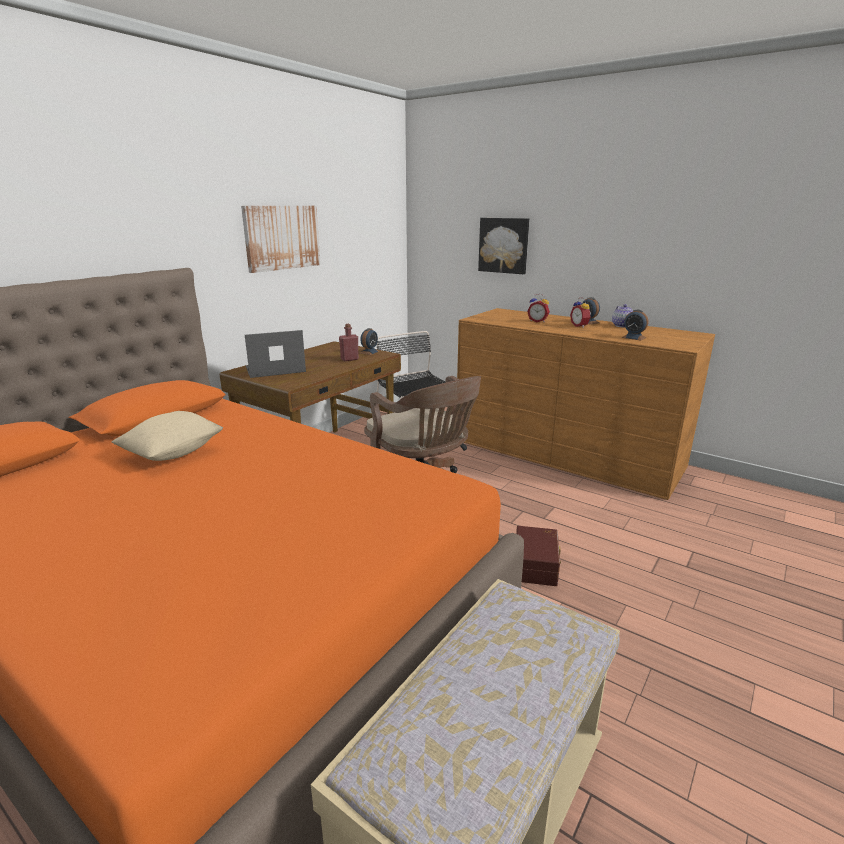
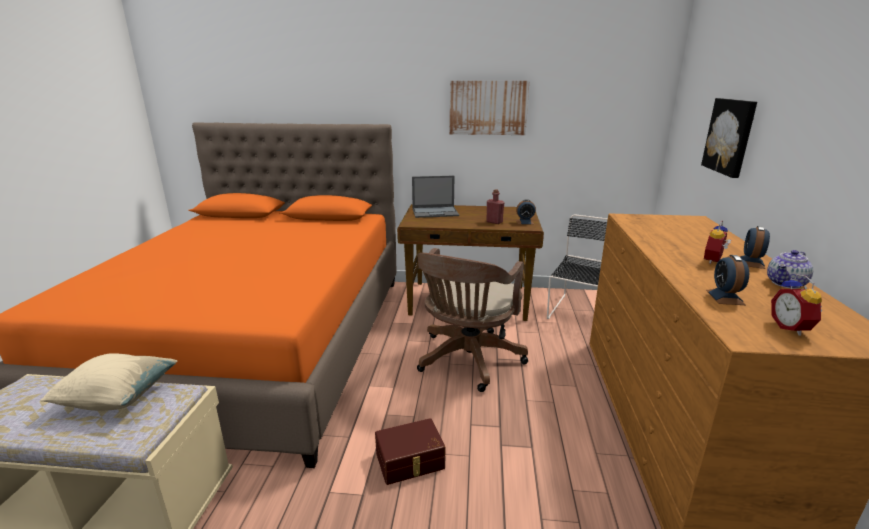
camera: 60 degrees right, 0 degrees up
beige pillow [112,411,223,461] -> beige pillow moved to [40,353,178,411]
laptop [245,330,306,378] -> laptop turned 135 degrees clockwise [412,176,459,218]
alarm clock [527,294,550,323] -> alarm clock moved to [771,274,822,336]

